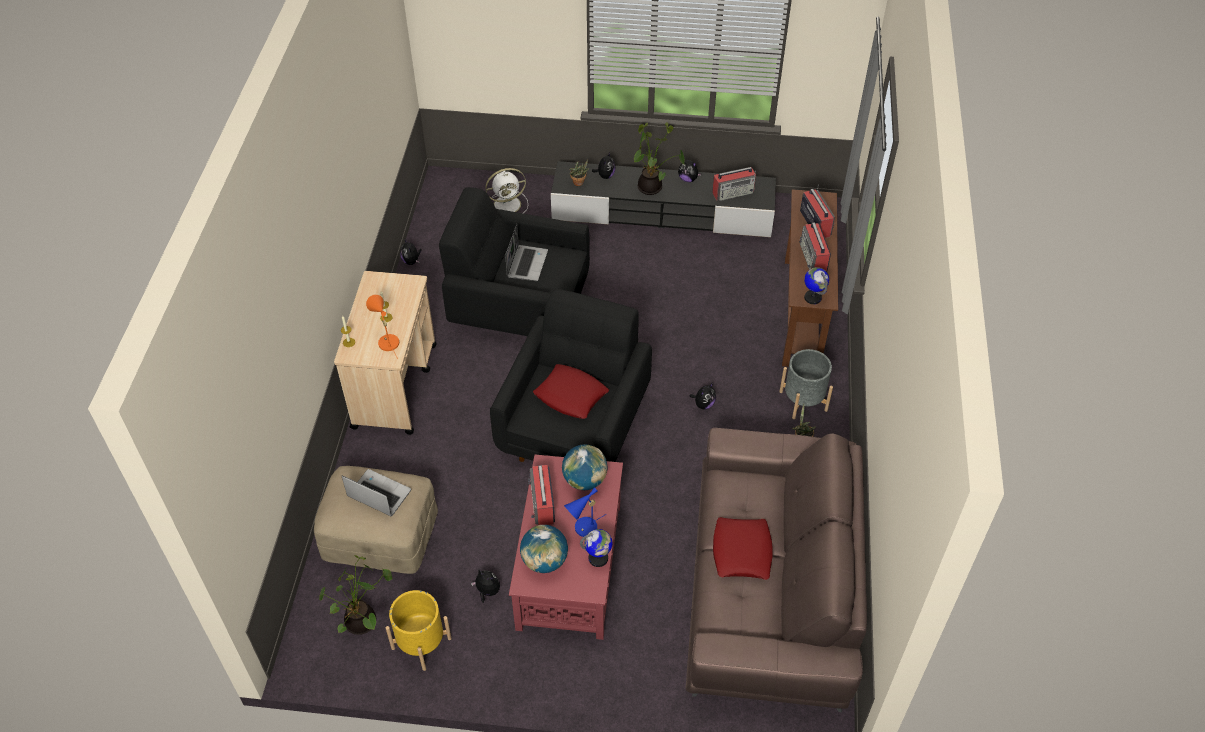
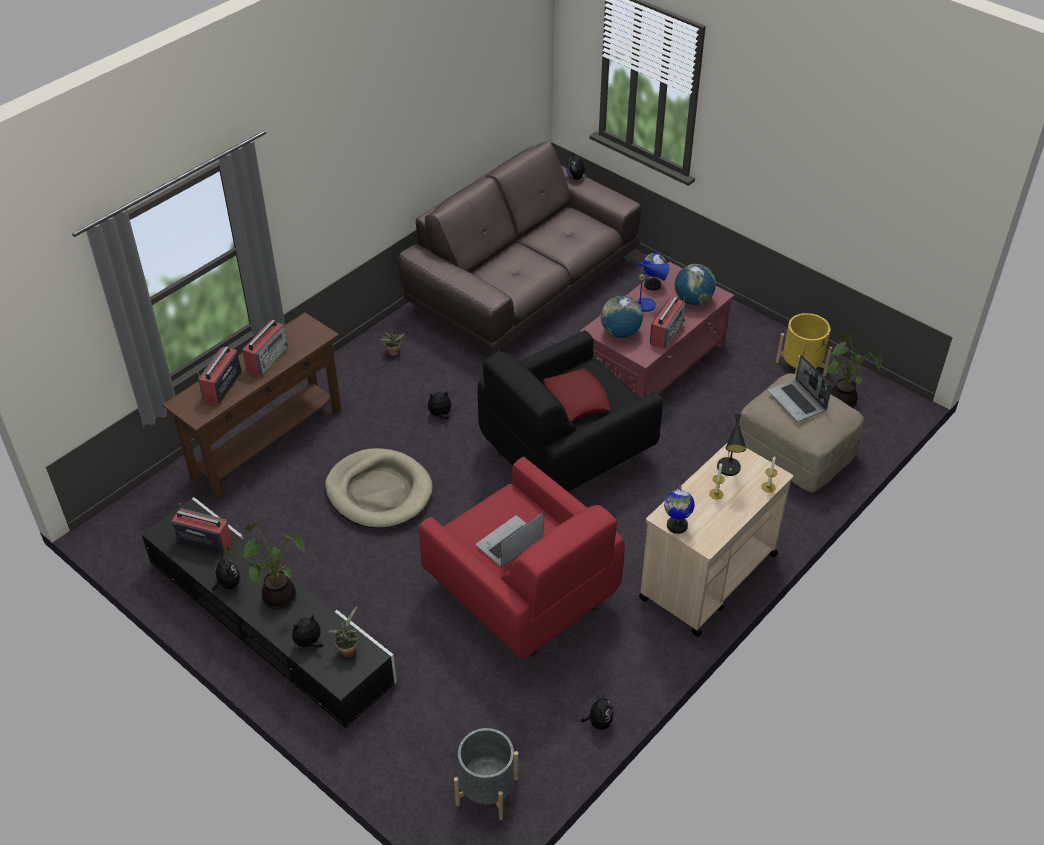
camera: 145 degrees left, 5 degrees down
orange table lamp [366,295,399,359] -> black table lamp [717,414,746,476]
black armchair [439,187,590,336] -> red armchair [419,457,625,659]
plush toy [471,569,500,603] -> plush toy moved to [566,152,587,180]
white fan [485,168,528,212] -> none
red pillow [713,517,773,580] -> none
grey planter [779,349,833,419] -> grey planter moved to [454,728,519,820]
globe [804,267,829,304] -> globe moved to [664,485,694,534]
none -> beige dog bed [325,448,433,528]

